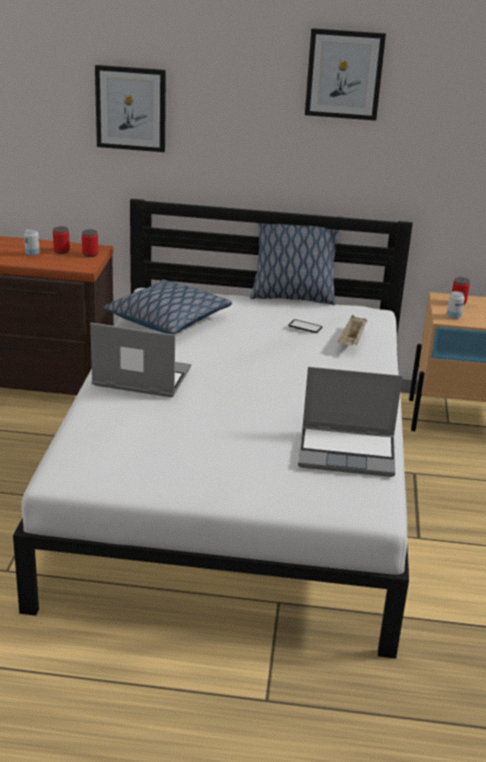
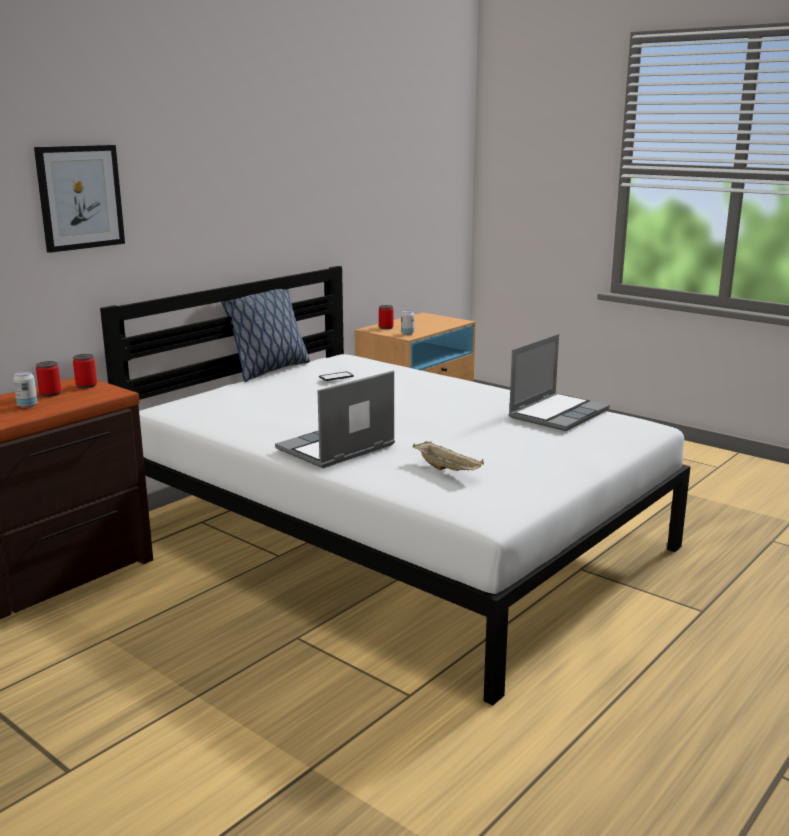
camera: 55 degrees left, 10 degrees down
pillow [104,279,232,334] -> none
picture [305,28,386,121] -> none
beige tray [337,315,367,345] -> beige tray moved to [413,441,484,471]

